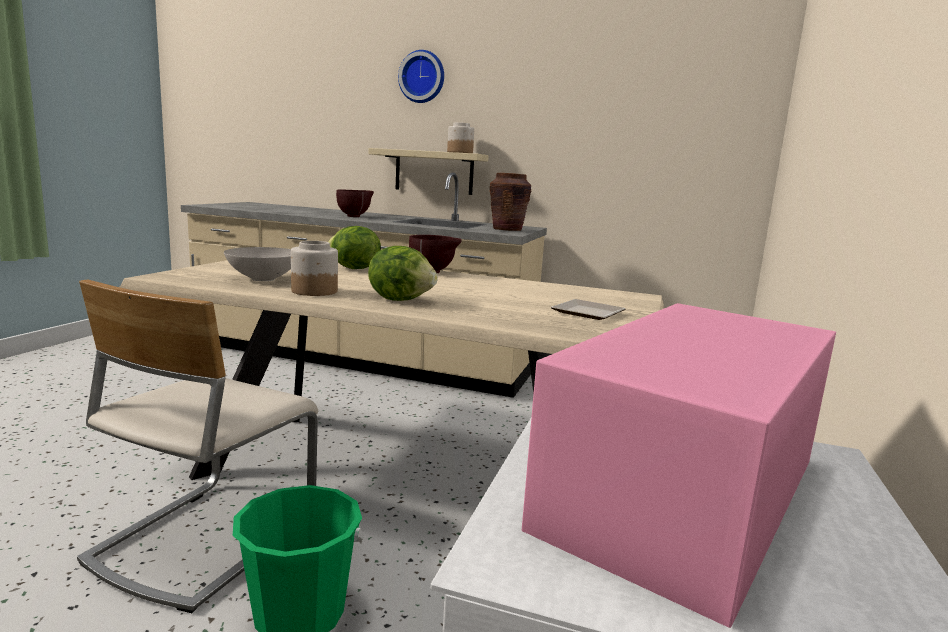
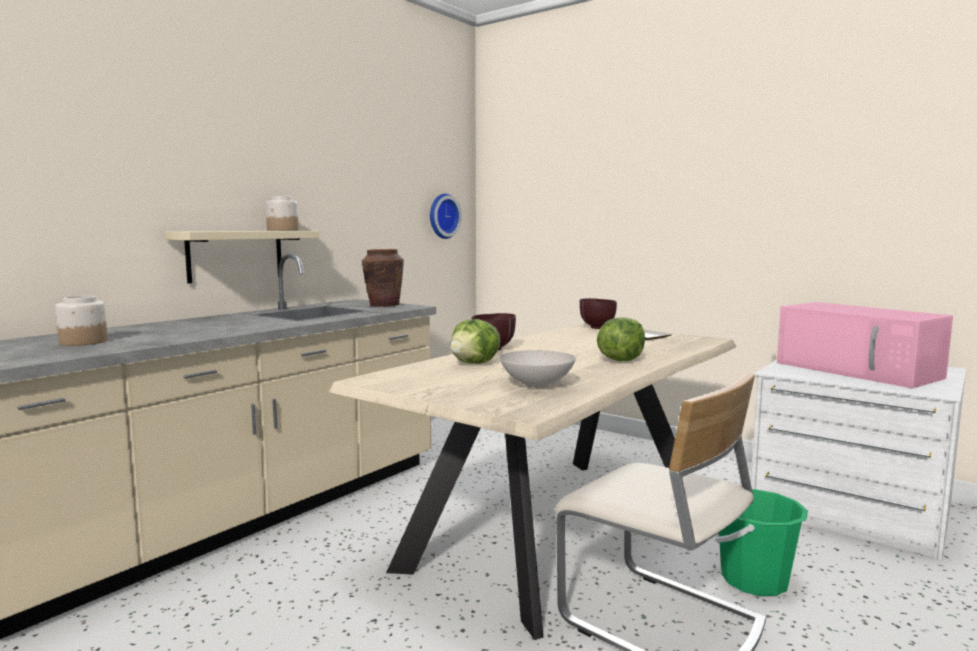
camera: 70 degrees left, 5 degrees down
jar [291,241,338,296] -> jar moved to [55,296,108,346]
brown bowl [336,190,374,217] -> brown bowl moved to [580,298,617,329]
wall clock [398,50,444,103] -> wall clock moved to [430,194,462,239]

